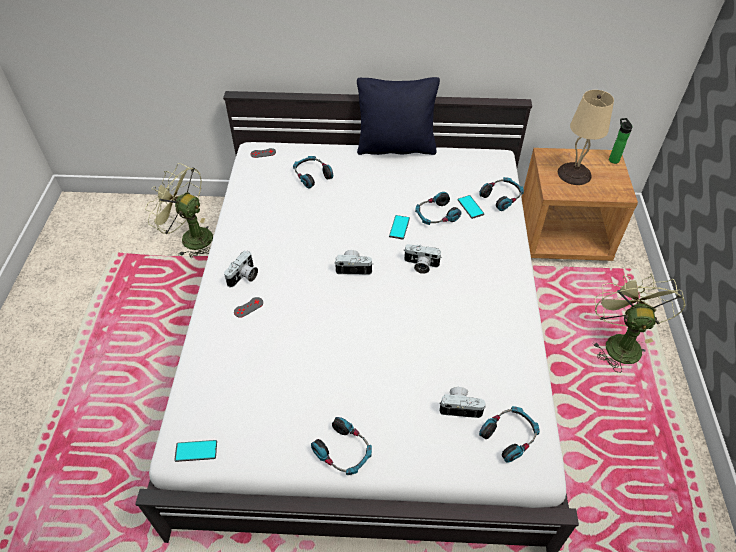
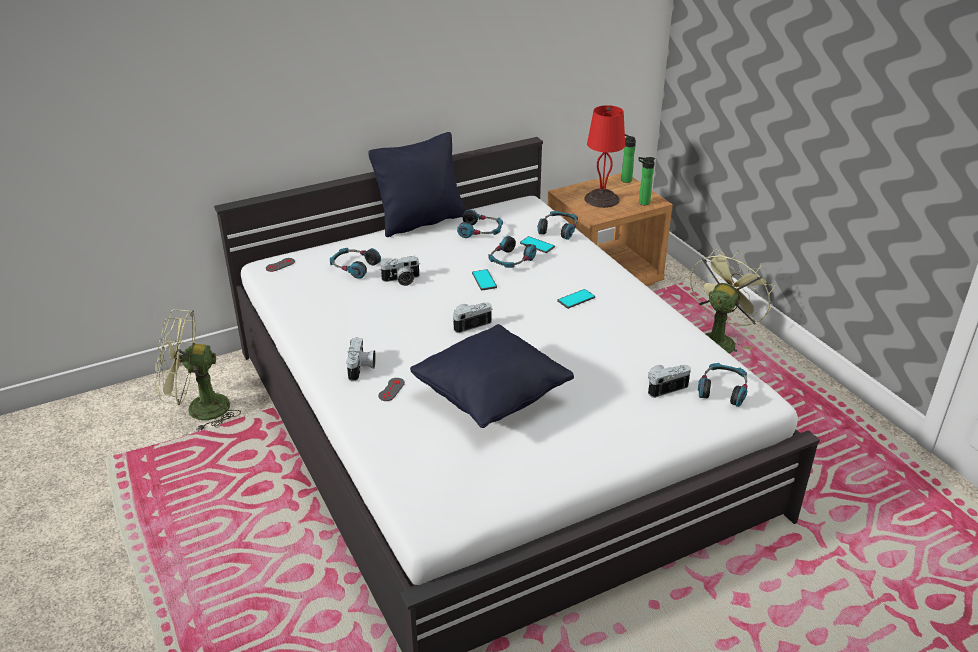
camera: 30 degrees left, 15 degrees down
phone [174,440,217,462] -> phone moved to [557,289,595,309]
headphones [311,417,372,475] -> headphones moved to [457,210,503,238]
camera [404,244,442,274] -> camera moved to [379,256,420,286]
beige table lamp [558,90,614,185] -> red table lamp [584,105,625,208]
green fan [592,273,686,373] -> green fan turned 60 degrees clockwise [690,249,775,354]
none -> black pillow [410,324,574,428]
none -> bottle [639,157,655,205]

